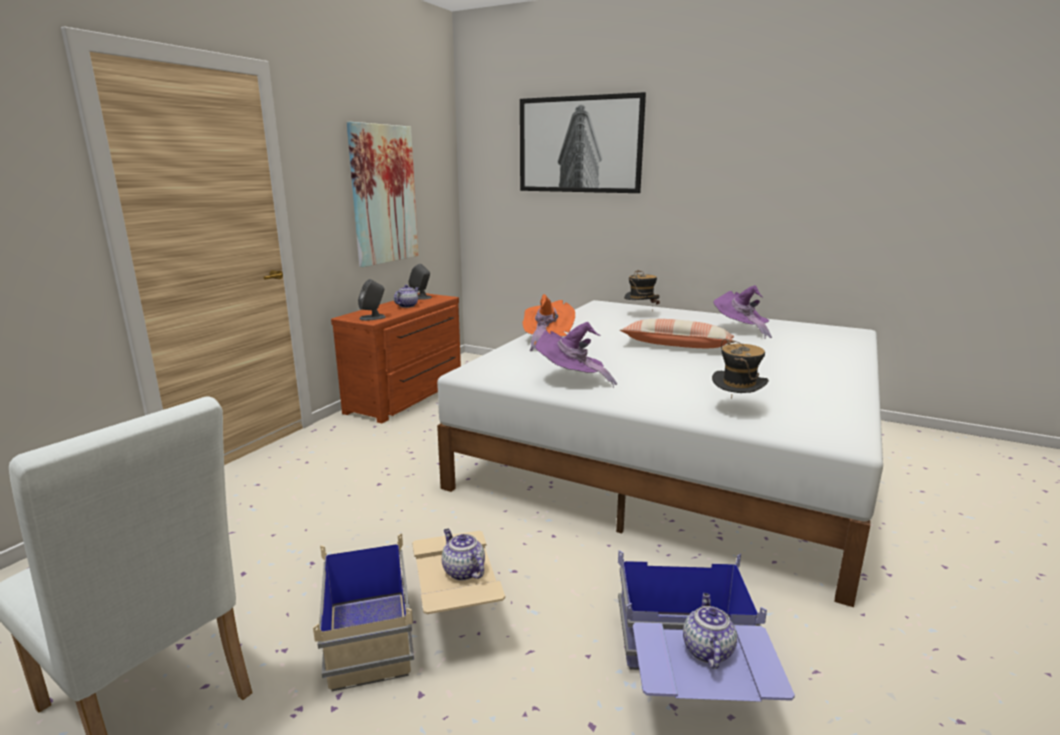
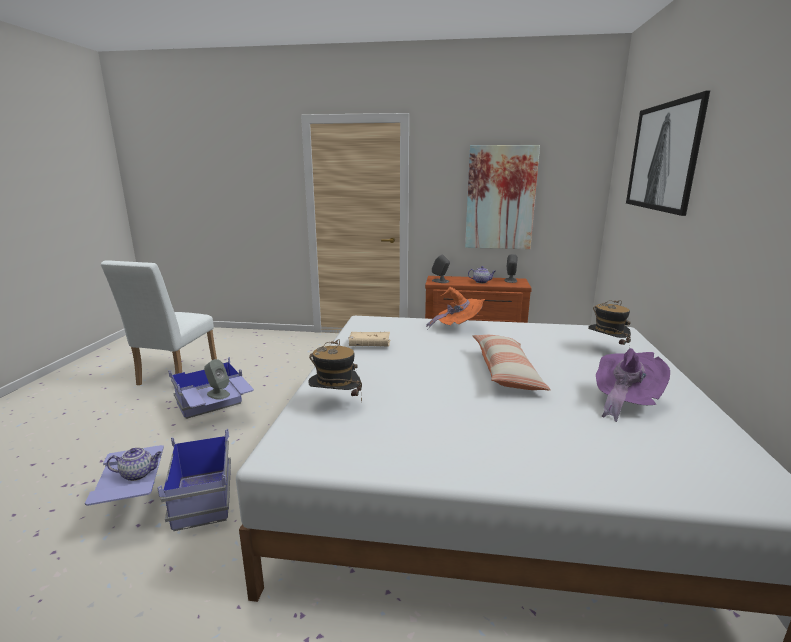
camera: 70 degrees right, 0 degrees up
beige storage box [313,531,505,691] -> blue storage box [168,357,254,419]
teapot [442,529,485,581] -> grey speaker [204,359,230,400]
purple hat [535,322,617,388] -> beige book [348,332,390,346]

